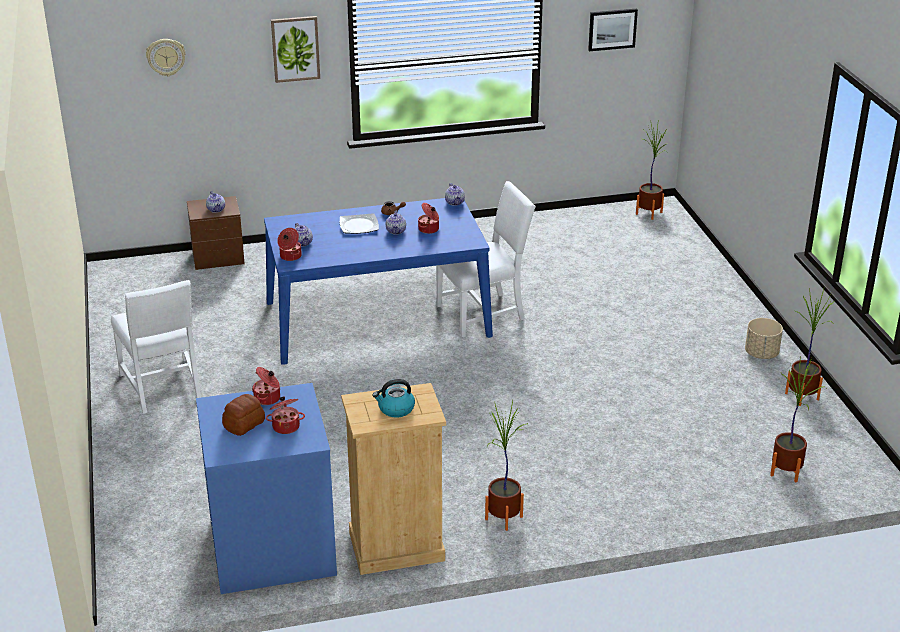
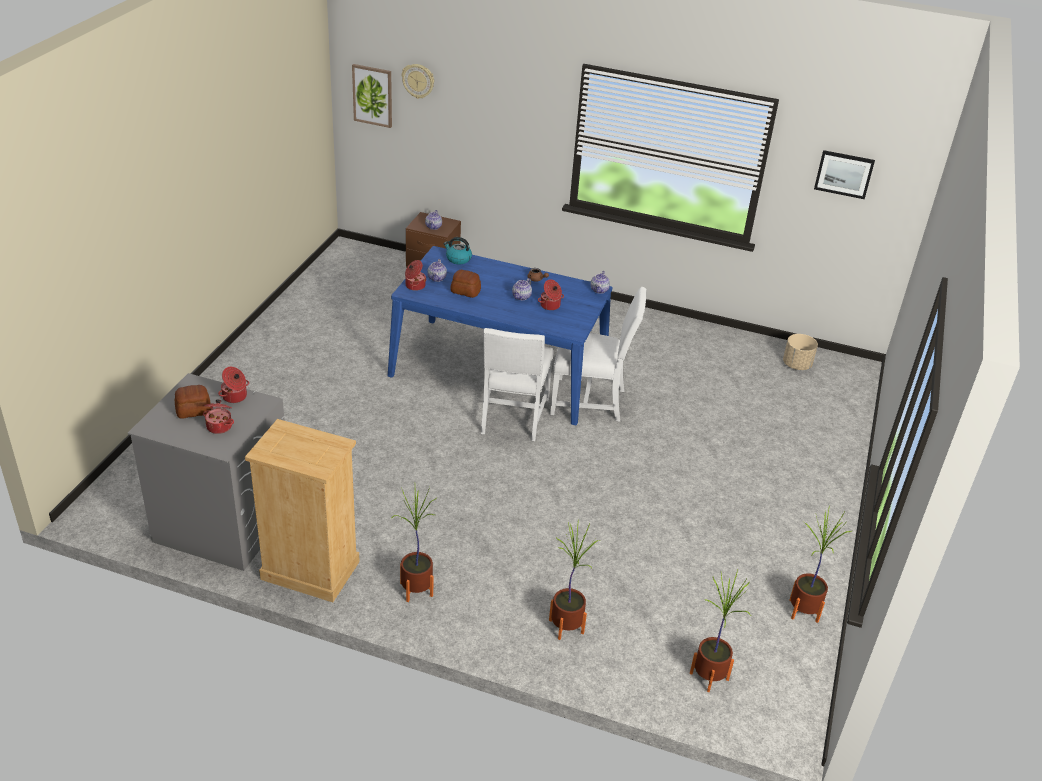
camera: 30 degrees right, 5 degrees up
white chair [111,280,201,414] -> white chair moved to [481,328,554,441]
blue washing machine [196,383,337,594] -> grey washing machine [128,373,285,571]
picture [271,16,320,83] -> picture moved to [352,64,392,128]
plate [340,213,379,234] -> none
kettle [373,379,415,418] -> kettle moved to [443,237,472,264]
potted plant [636,125,670,220] -> potted plant moved to [549,519,599,640]
beige planter [745,318,783,359] -> beige planter moved to [783,334,818,370]
none -> bread [451,270,481,298]

